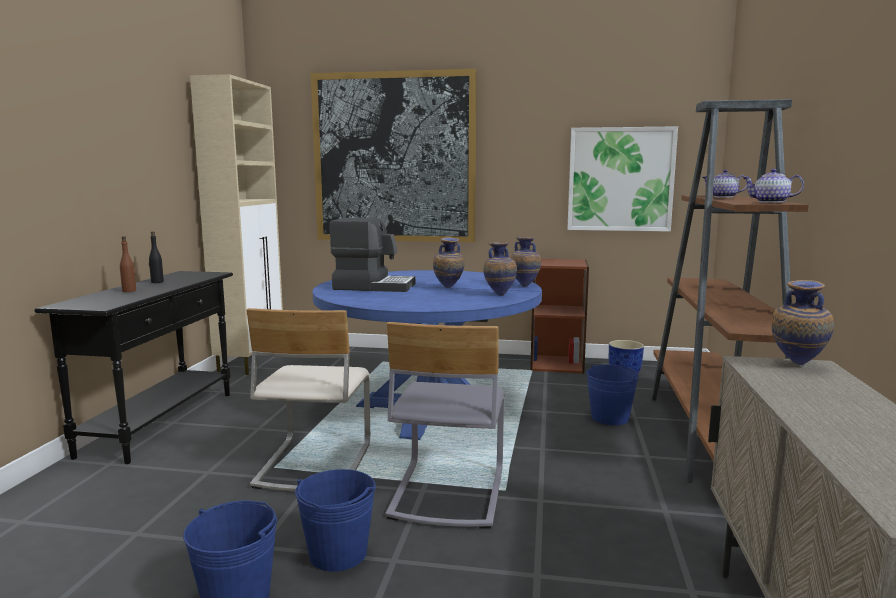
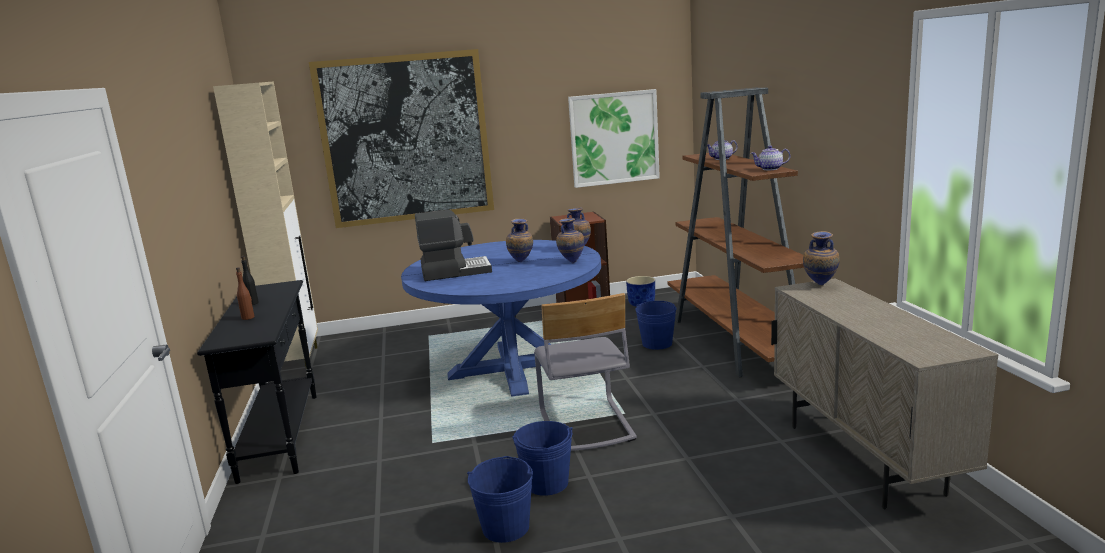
camera: 20 degrees left, 5 degrees up
beige chair [246,308,370,491] -> none

